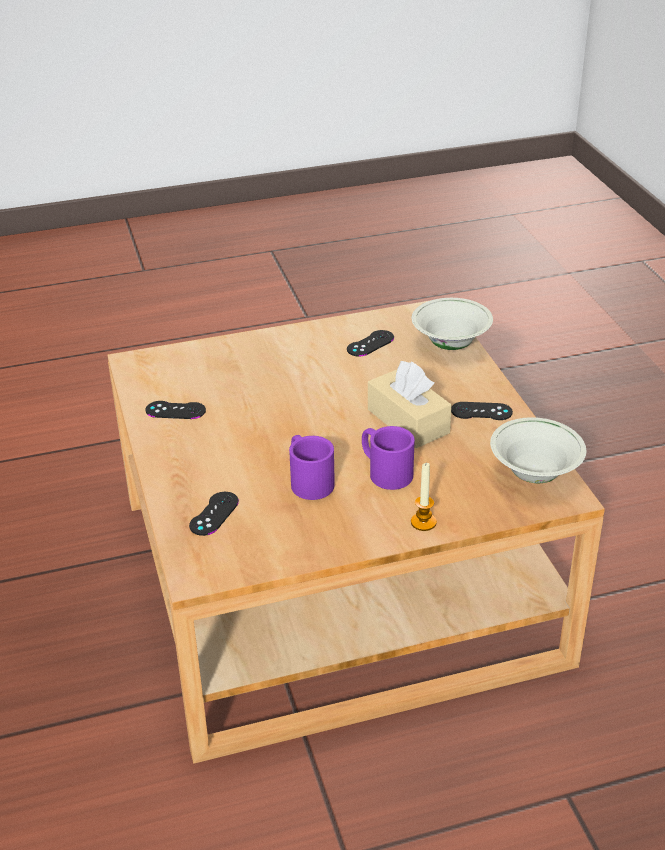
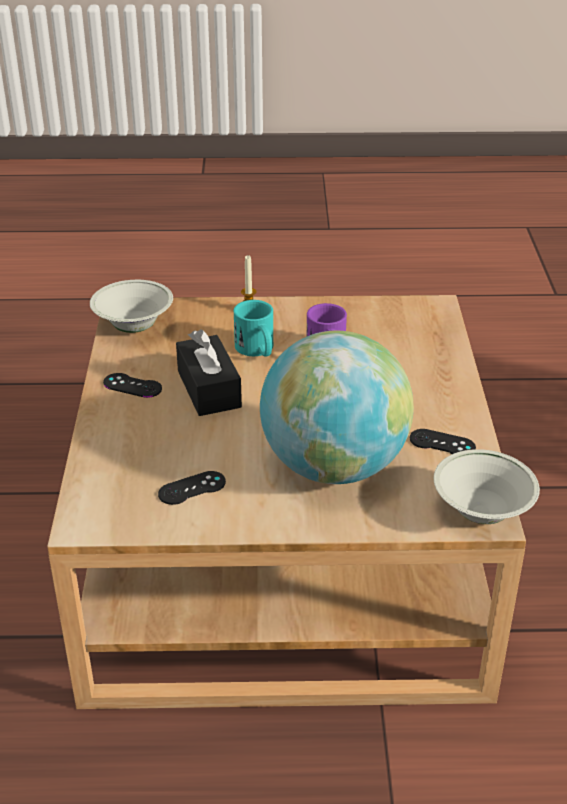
camera: 165 degrees left, 0 degrees up
black game controller [189,492,239,536] -> none
purple mug [362,426,415,490] -> turquoise mug [233,300,273,357]
beige tissue box [368,361,452,448] -> black tissue box [176,330,242,416]
white bowl [412,298,493,350] -> white bowl moved to [434,449,540,524]
none -> globe [260,331,414,484]

